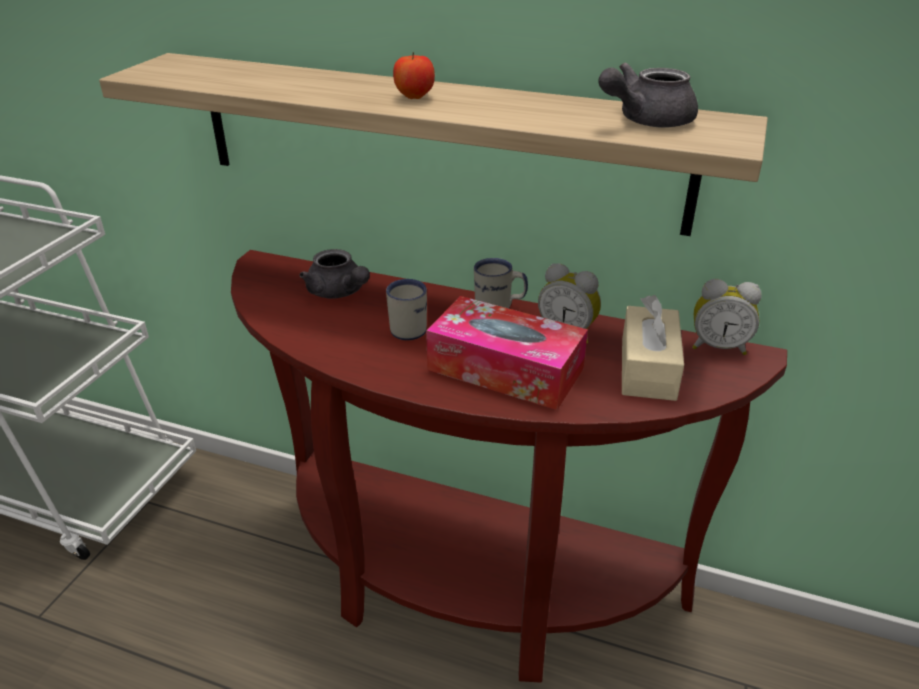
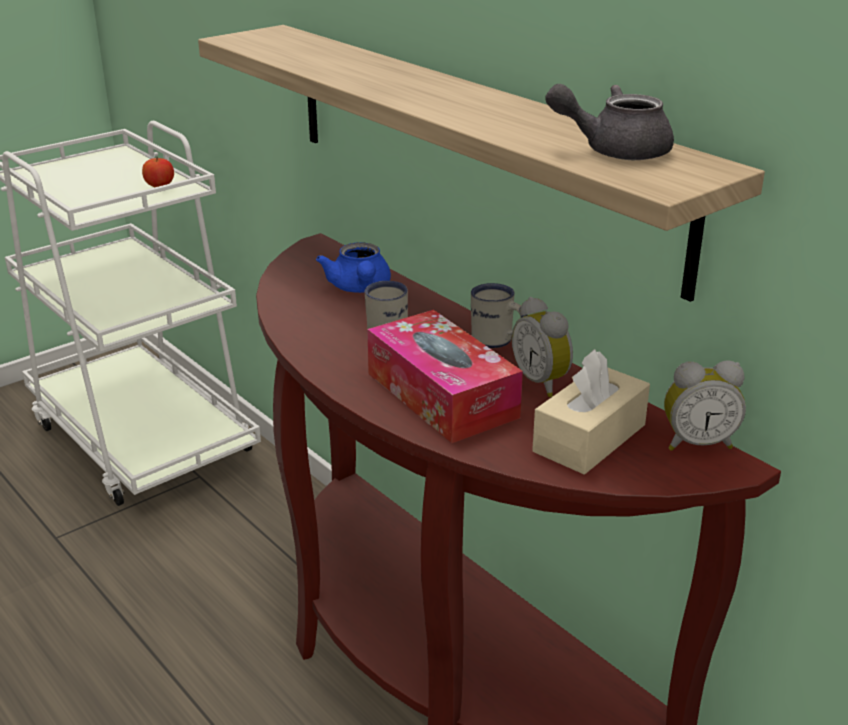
camera: 30 degrees right, 5 degrees down
grey teapot [299,249,370,299] -> blue teapot [316,242,391,293]
apple [393,52,435,99] -> apple moved to [142,157,174,188]
alarm clock [692,279,762,355] -> alarm clock turned 45 degrees counterclockwise [664,361,746,451]

